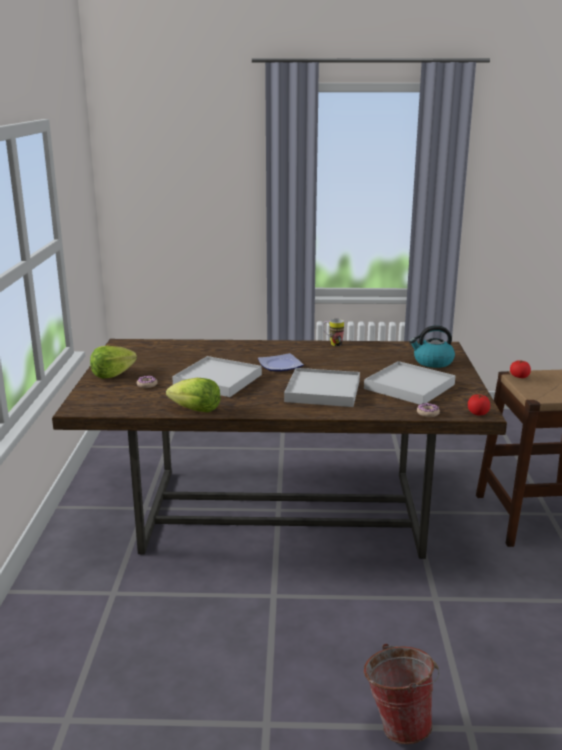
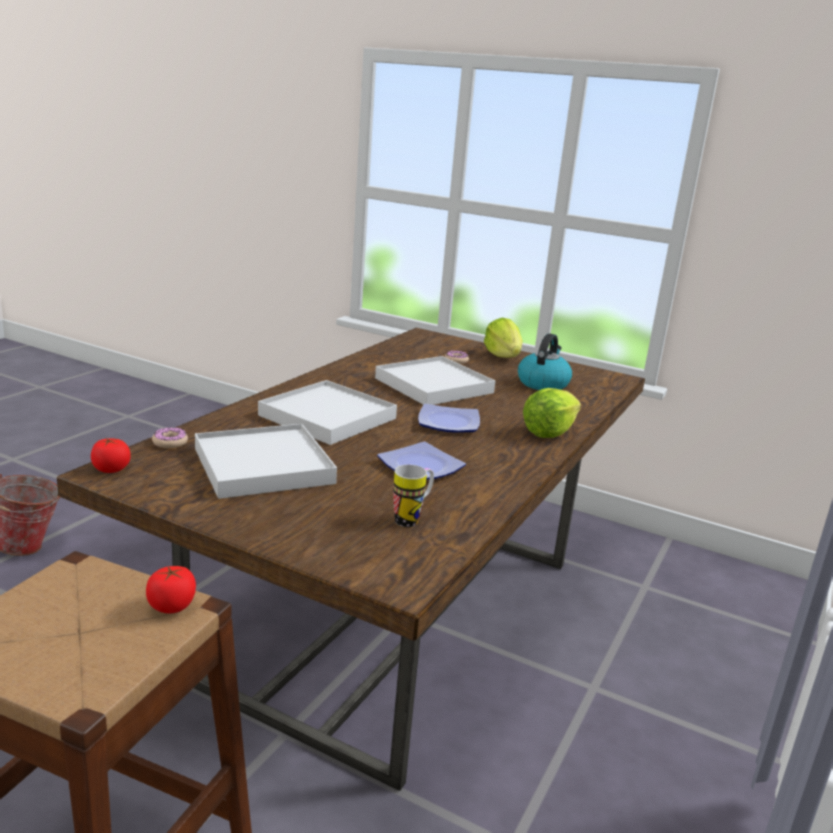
camera: 115 degrees right, 0 degrees up
lettuce [166,378,221,412] -> lettuce moved to [523,388,581,438]
mug [323,319,344,346] -> mug moved to [393,465,434,527]
kettle [409,325,455,368] -> kettle moved to [518,333,572,390]
none -> plate [377,442,466,480]

